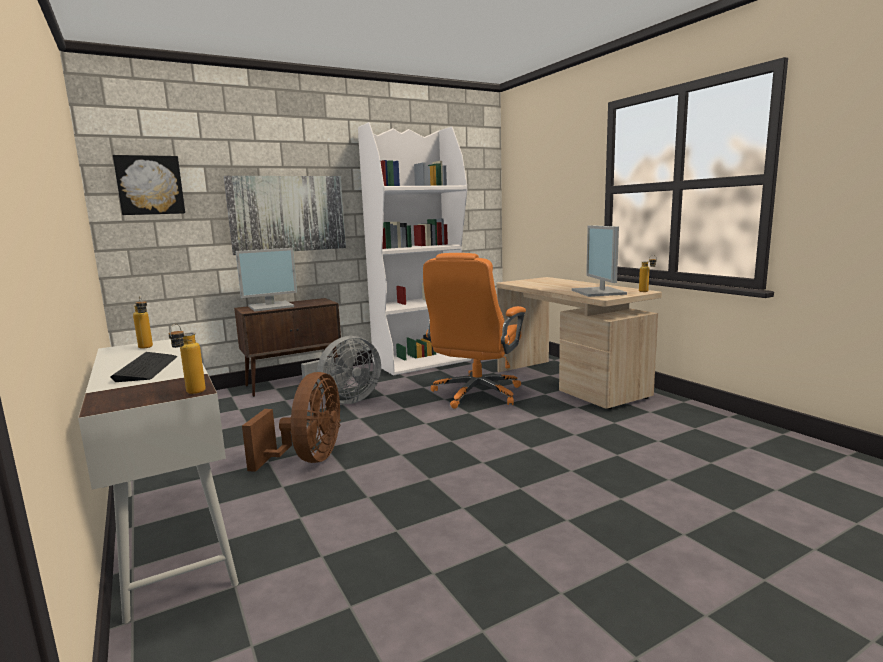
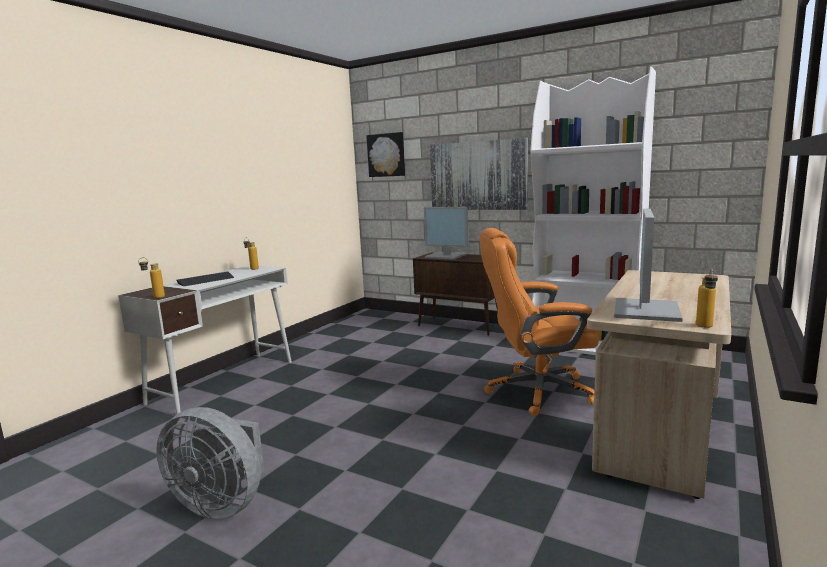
camera: 60 degrees right, 0 degrees up
brown fan [242,372,341,472] -> none
grey fan [301,336,381,404] -> grey fan moved to [156,407,264,520]
monitor [572,225,627,297] -> monitor turned 150 degrees clockwise [614,209,683,322]

